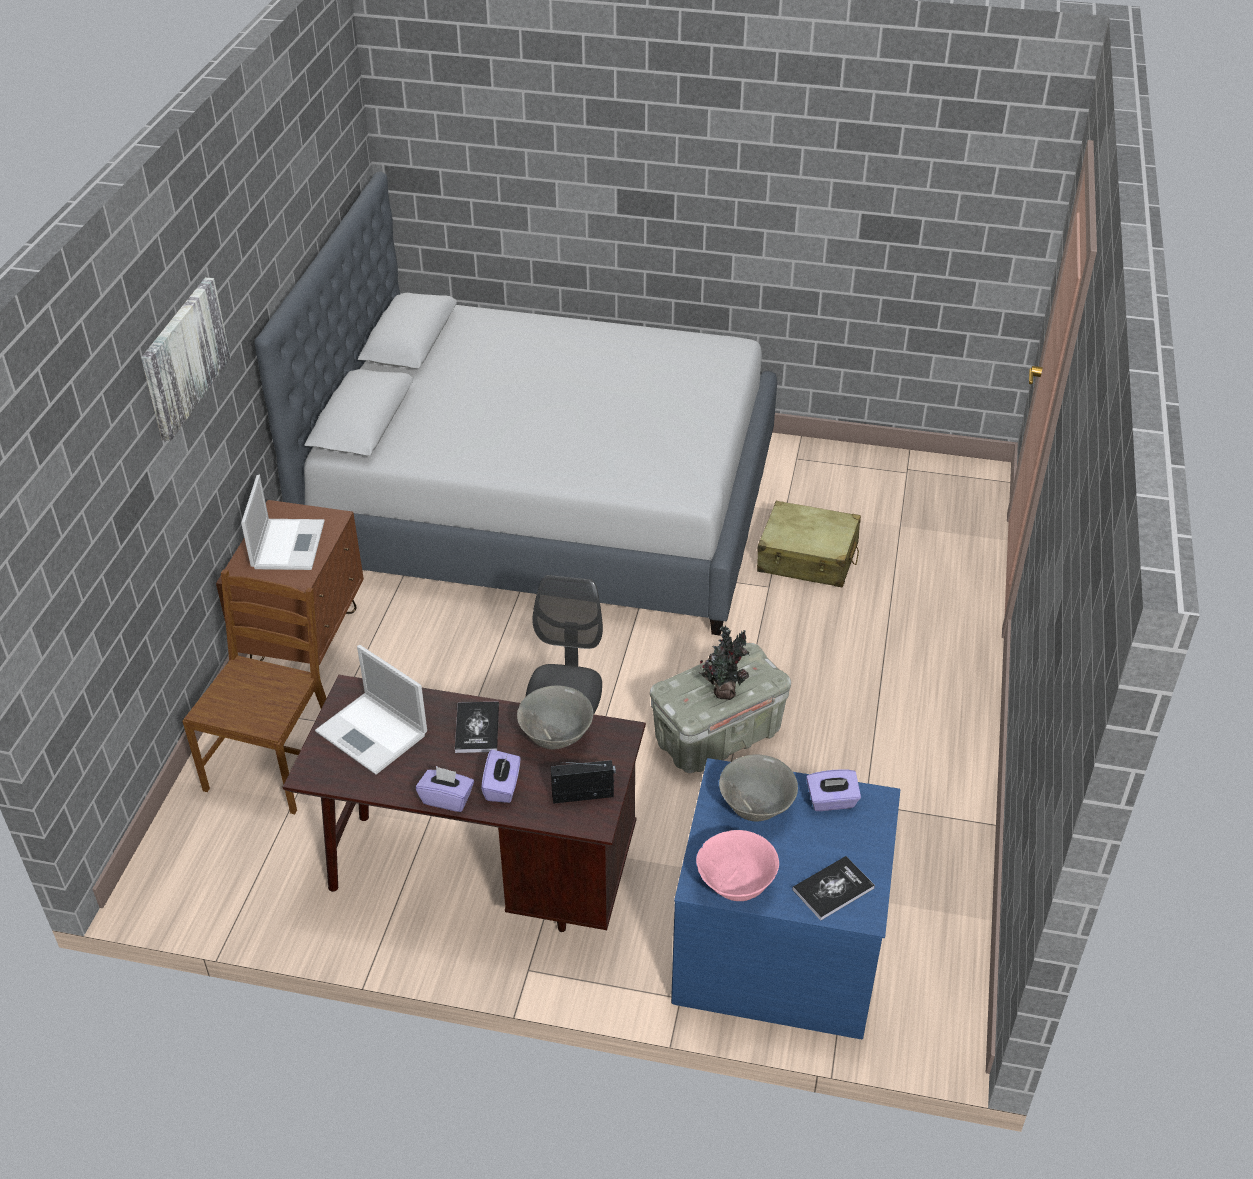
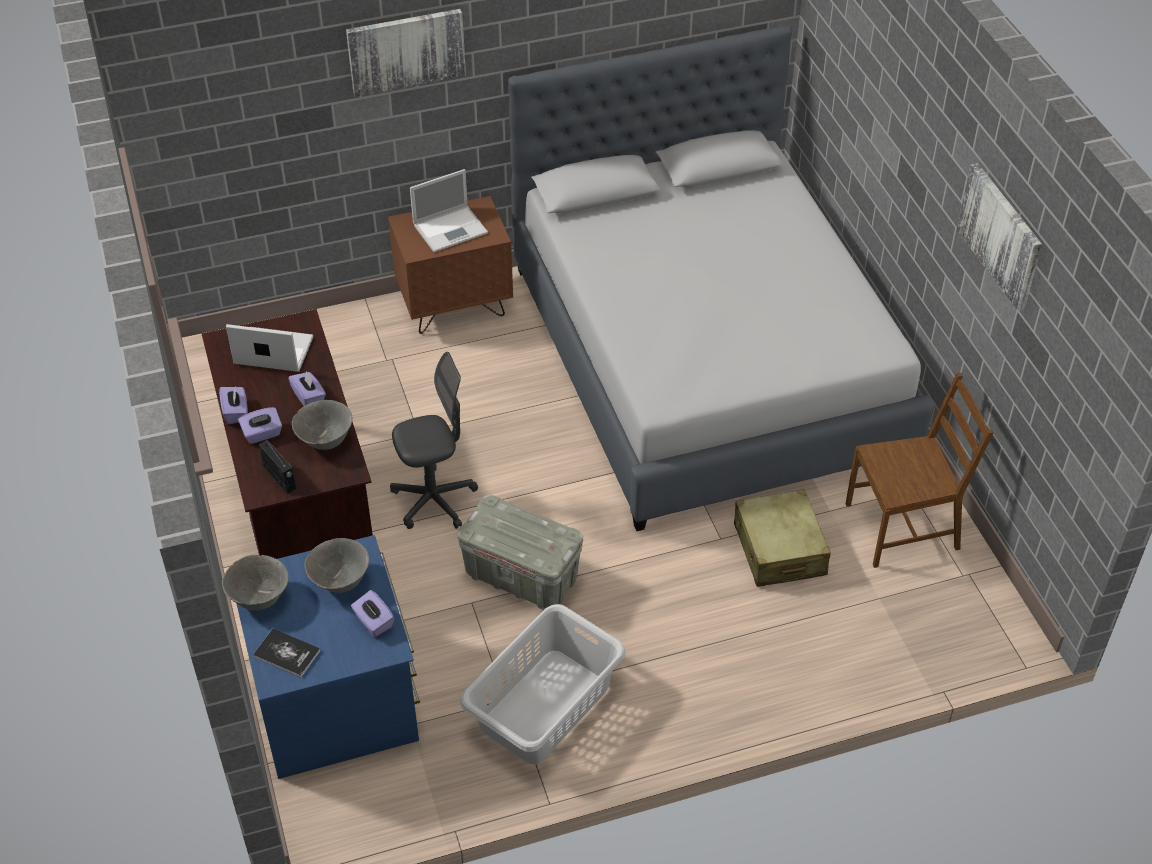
camera: 60 degrees right, 5 degrees up
brown chair [182,569,327,814] -> brown chair moved to [846,373,994,568]
laptop [315,645,427,775] -> laptop turned 90 degrees clockwise [226,324,313,372]
book [455,702,499,753] -> purple tissue box [288,370,326,406]
pink bowl [696,830,779,901] -> grey bowl [222,555,289,611]
potted plant [699,626,750,700] -> none
none -> grey laundry basket [460,604,626,764]
none -> picture [957,163,1042,311]

